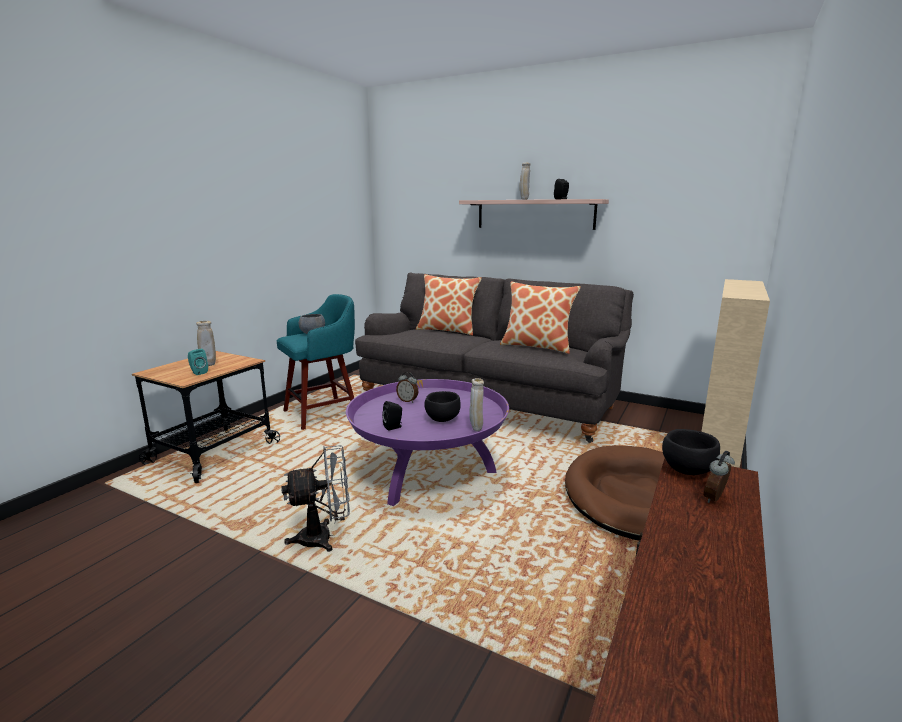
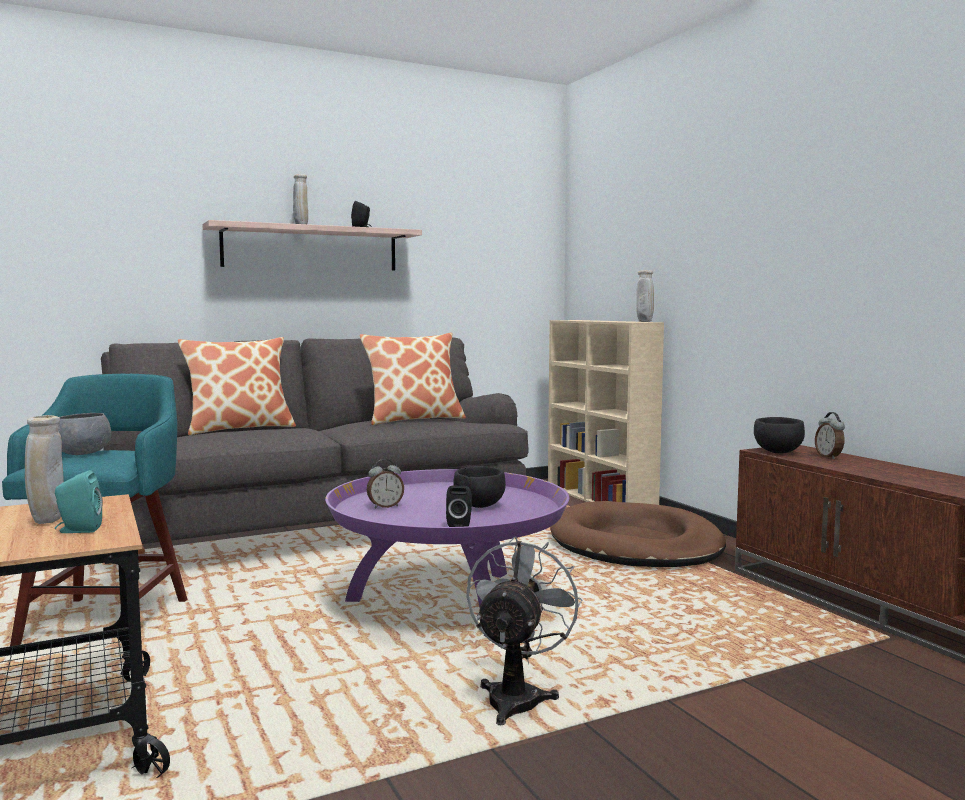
camera: 55 degrees left, 10 degrees down
beige vase [469,378,484,431] -> beige vase moved to [636,270,654,322]

